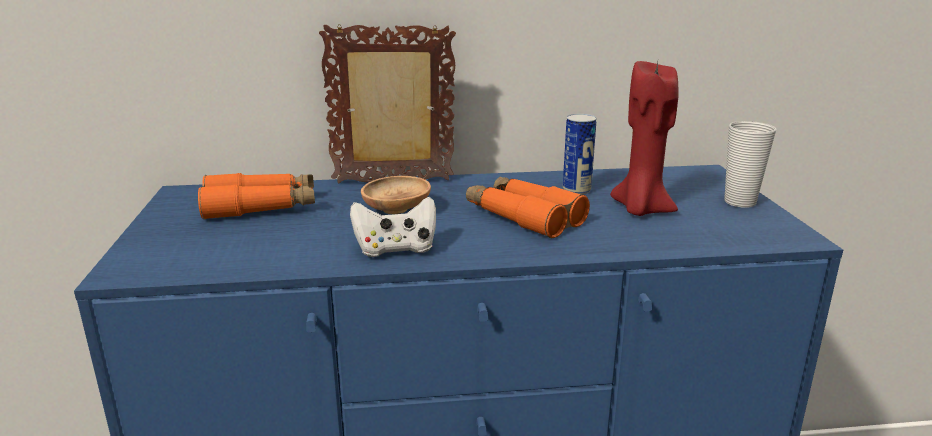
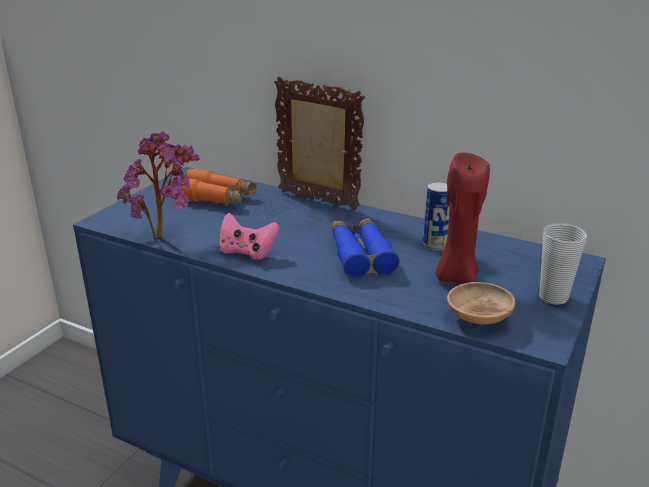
camera: 35 degrees right, 5 degrees up
white game controller [350,197,436,257] -> pink game controller [220,213,280,260]
brown bowl [361,176,431,214] -> brown bowl moved to [447,282,516,324]
orange binoculars [466,176,590,238] -> blue binoculars [331,218,400,278]
none -> potted plant [117,131,200,237]

